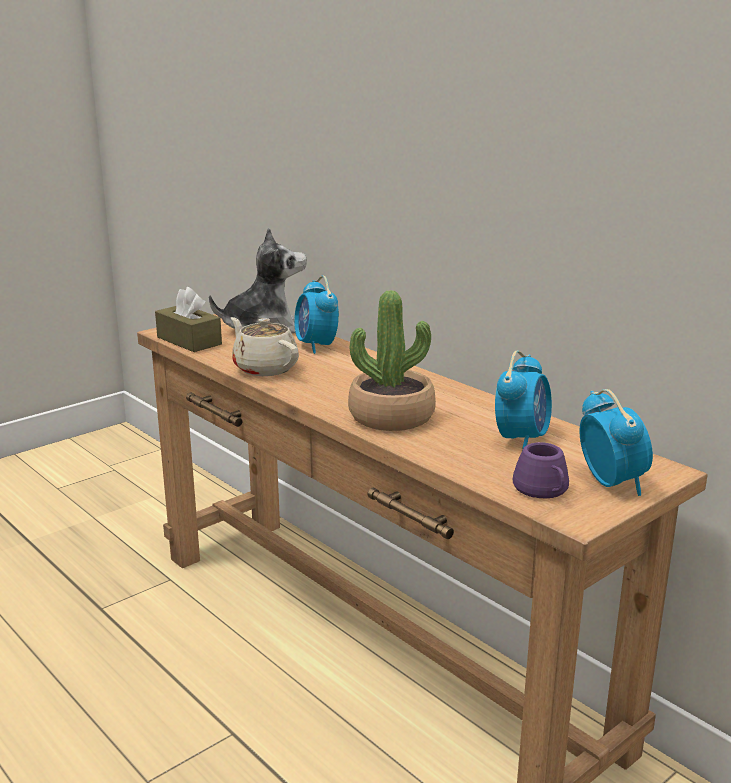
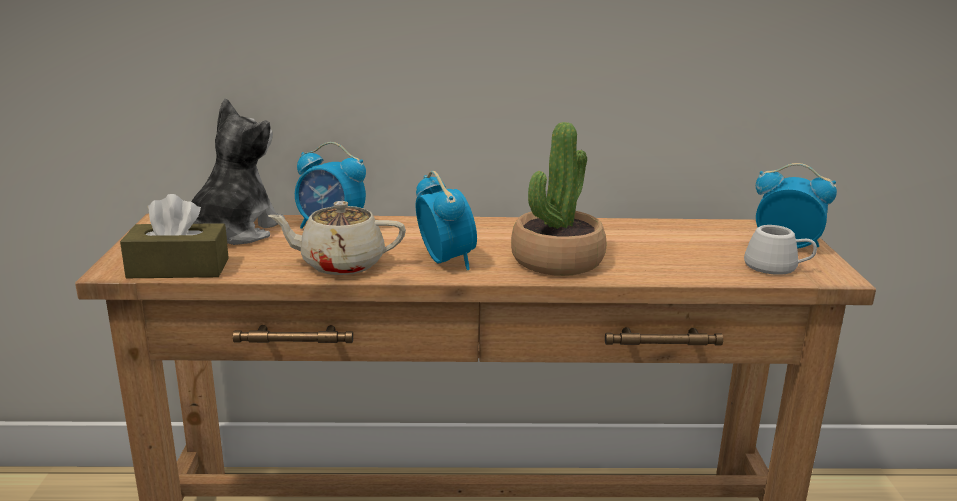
camera: 50 degrees left, 0 degrees up
alarm clock [495,350,552,450] -> alarm clock moved to [416,171,477,270]
purple mug [513,442,569,498] -> white mug [744,225,817,275]

